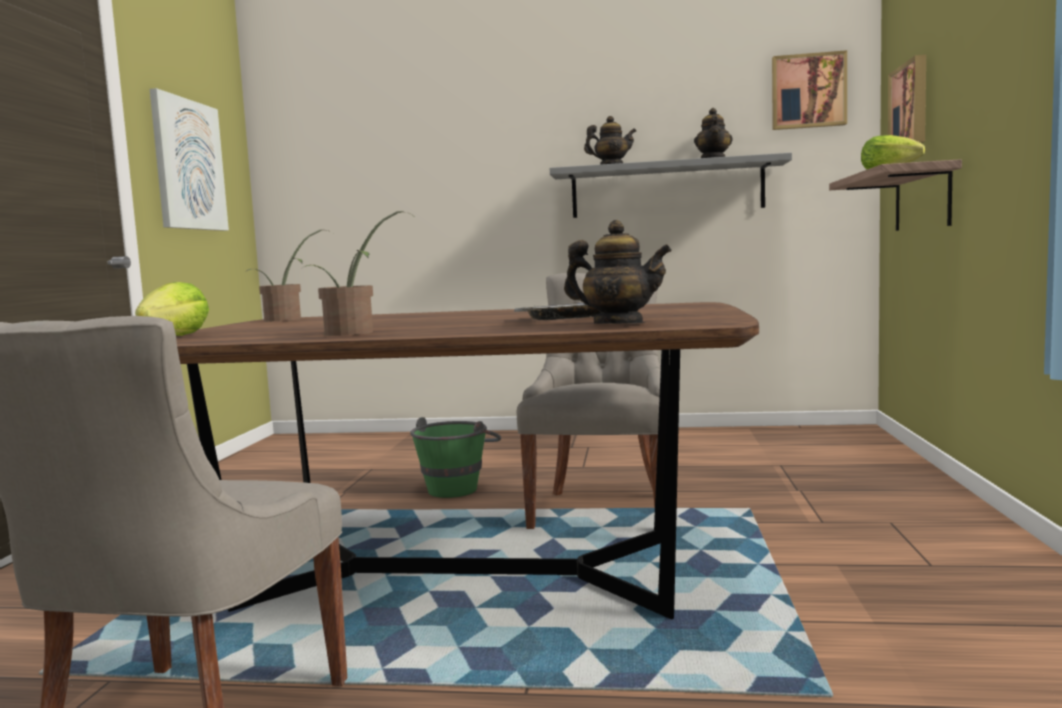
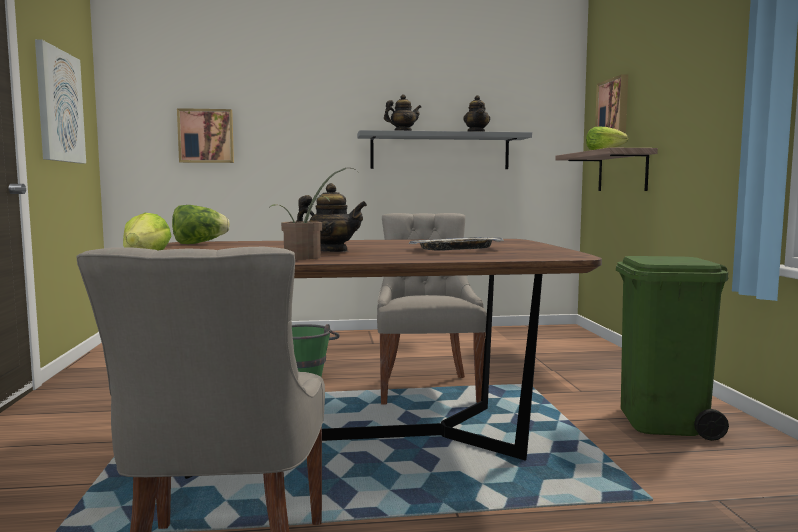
camera: 15 degrees left, 0 degrees up
potted plant [247,230,328,321] -> lettuce [172,205,230,244]
teapot [564,220,672,324] -> teapot moved to [296,183,367,252]
picture [772,50,847,130] -> picture moved to [177,108,234,163]
none -> green trash can [616,256,729,441]

